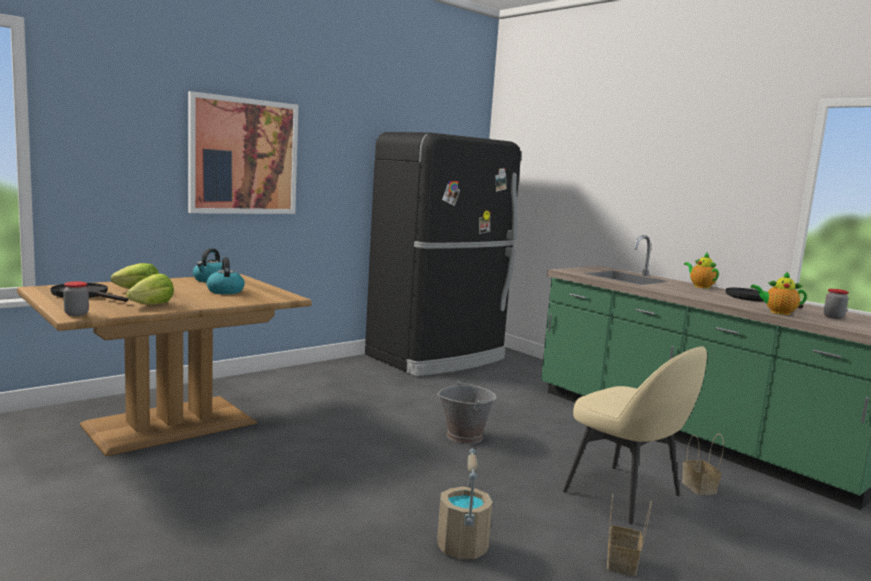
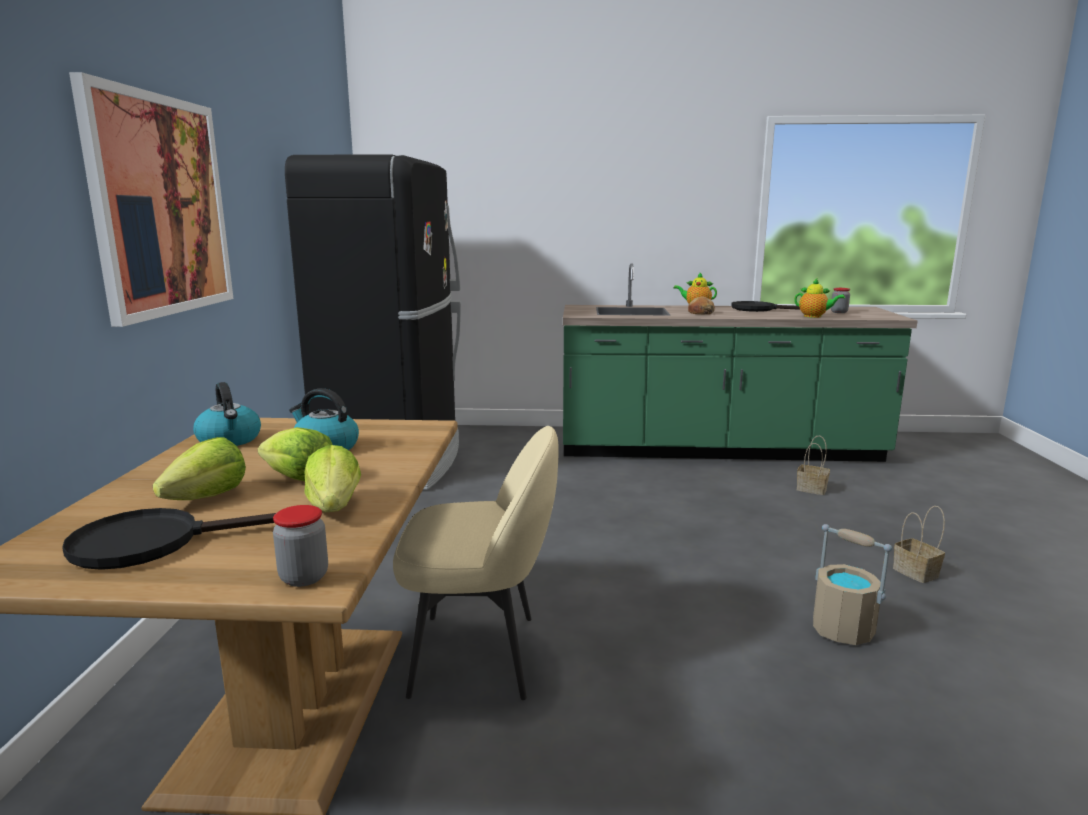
camera: 45 degrees left, 5 degrees up
grey bucket [438,380,497,444] -> none
beige chair [563,346,707,524] -> beige chair moved to [393,426,559,700]
teapot [750,271,807,315] -> teapot turned 120 degrees counterclockwise [794,279,845,318]
none -> lettuce [258,427,333,481]
none -> bread [688,297,715,314]

